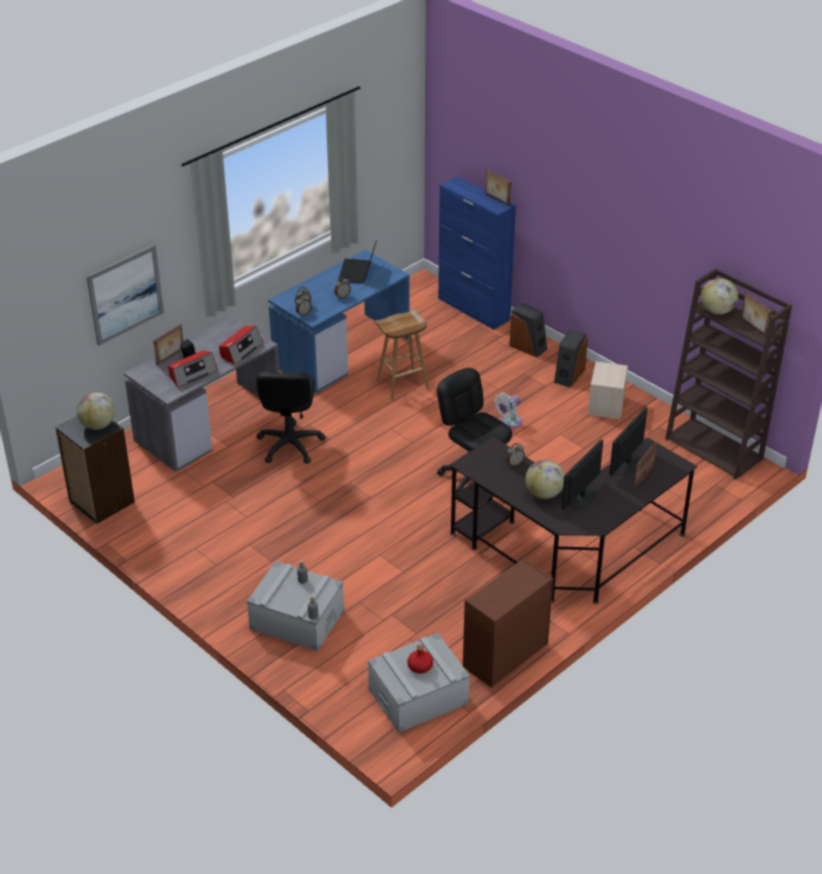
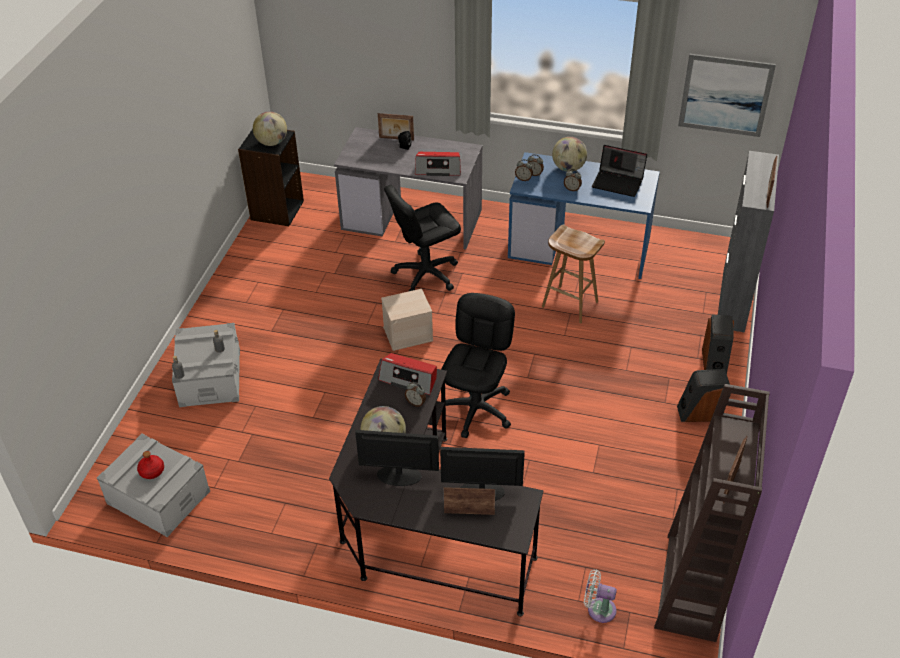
camera: 60 degrees right, 5 degrees up
picture [86,245,164,346] -> picture moved to [678,54,776,137]
radio [168,350,218,387] -> radio moved to [378,353,437,395]
laptop [338,240,377,283] -> laptop turned 135 degrees counterclockwise [592,145,647,197]
blue cabinet [438,176,516,330] -> grey cabinet [718,151,779,333]
brown dresser [463,558,553,688] -> none
white fan [494,393,522,428] -> white fan moved to [584,570,617,623]
beige storage box [588,362,628,419] -> beige storage box moved to [381,289,433,351]
globe [701,278,738,315] -> globe moved to [552,137,587,172]

